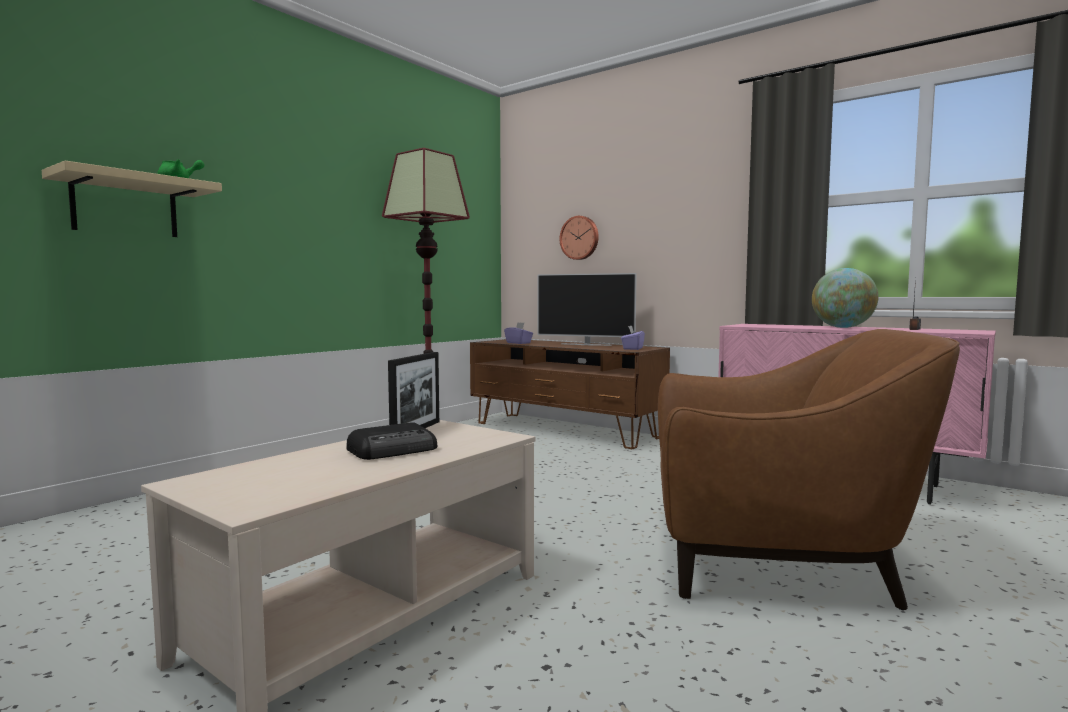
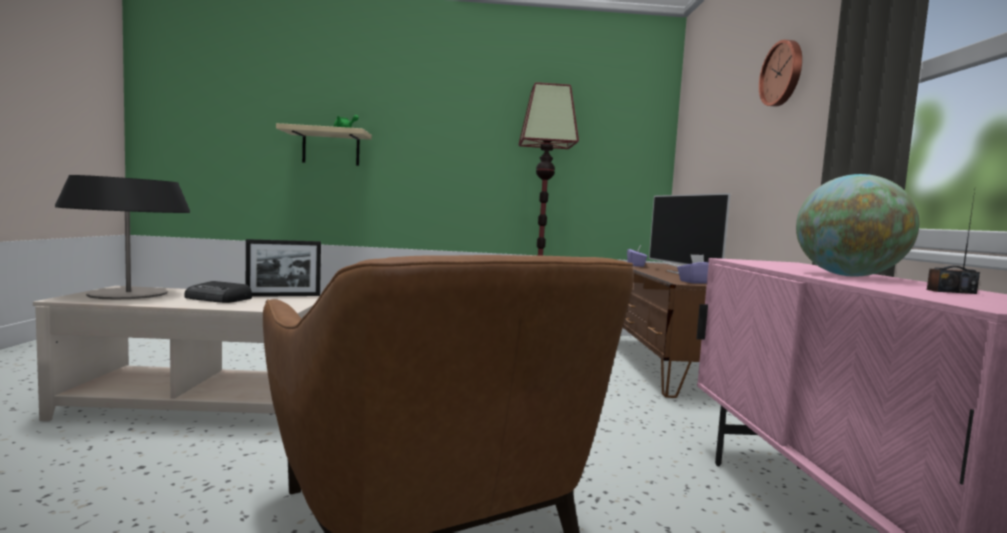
camera: 50 degrees right, 0 degrees up
wall clock [559,216,599,260] -> wall clock moved to [759,40,802,107]
none -> table lamp [55,175,190,300]

